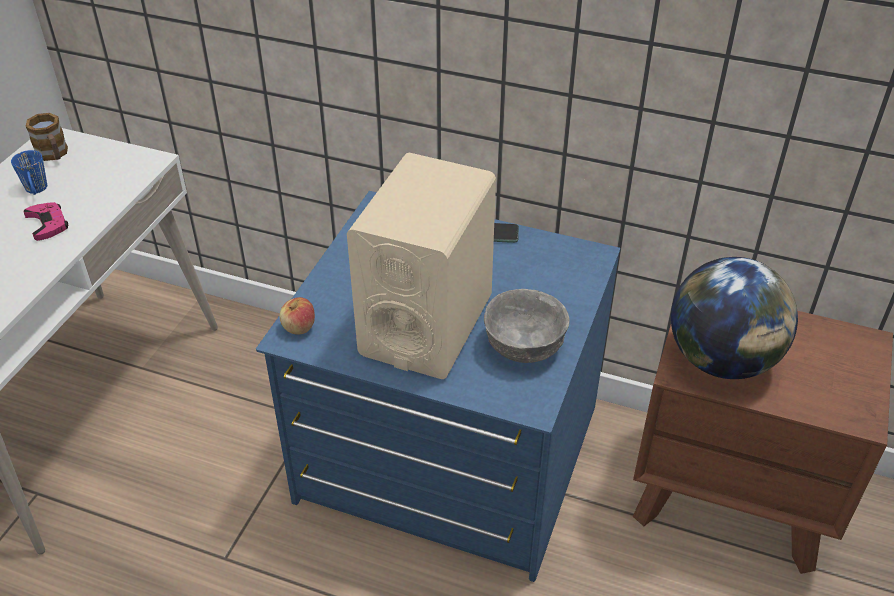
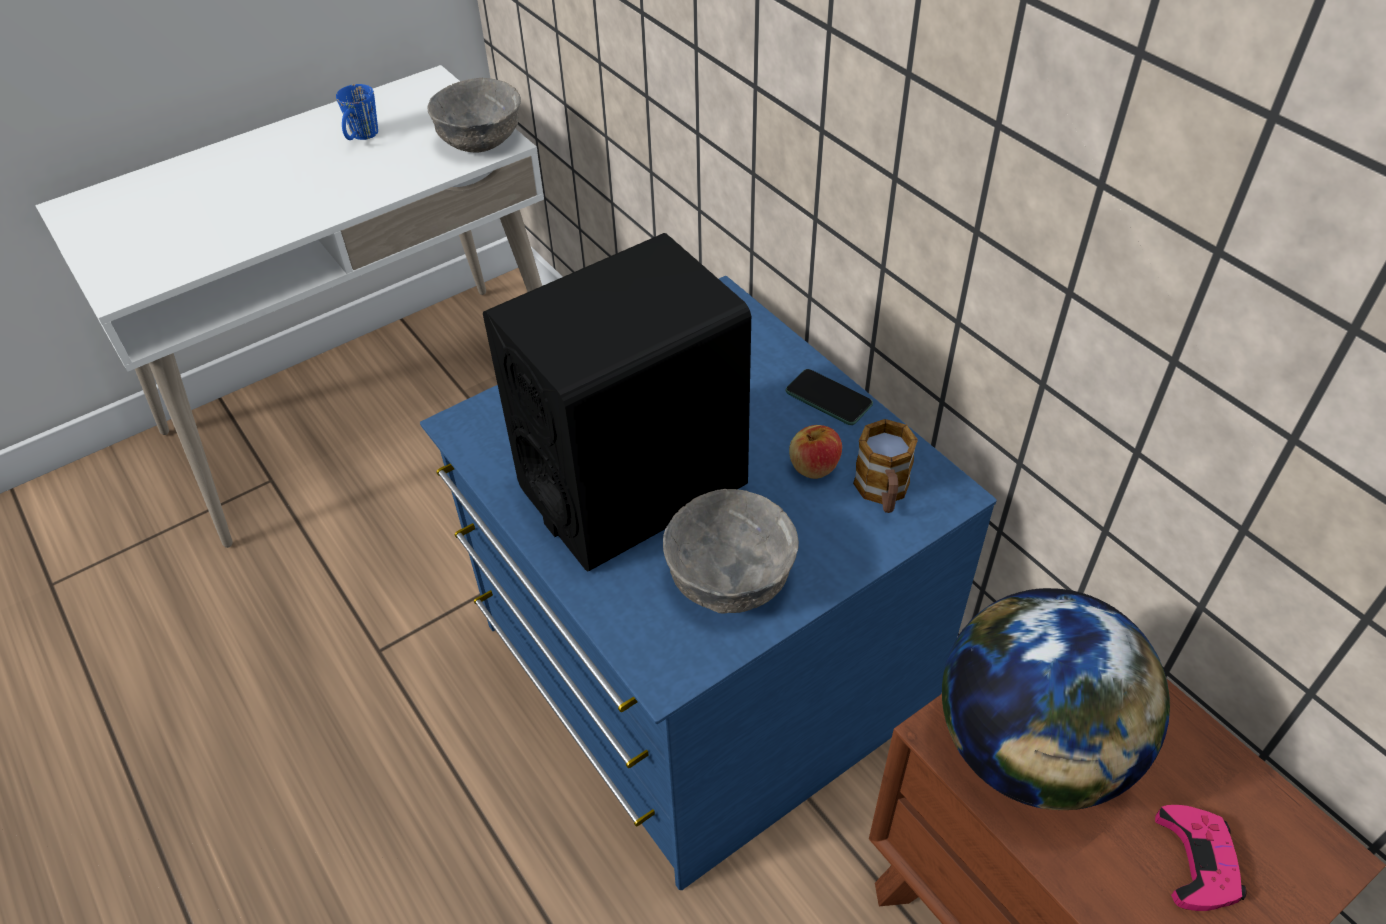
camera: 35 degrees right, 5 degrees up
pink game controller [24,202,68,241] -> pink game controller moved to [1155,805,1246,911]
mug [25,113,68,161] -> mug moved to [853,419,918,513]
apple [280,297,315,335] -> apple moved to [789,425,842,479]
beige speaker [347,153,496,379] -> black speaker [483,233,751,572]
none -> grey bowl [428,78,521,153]

